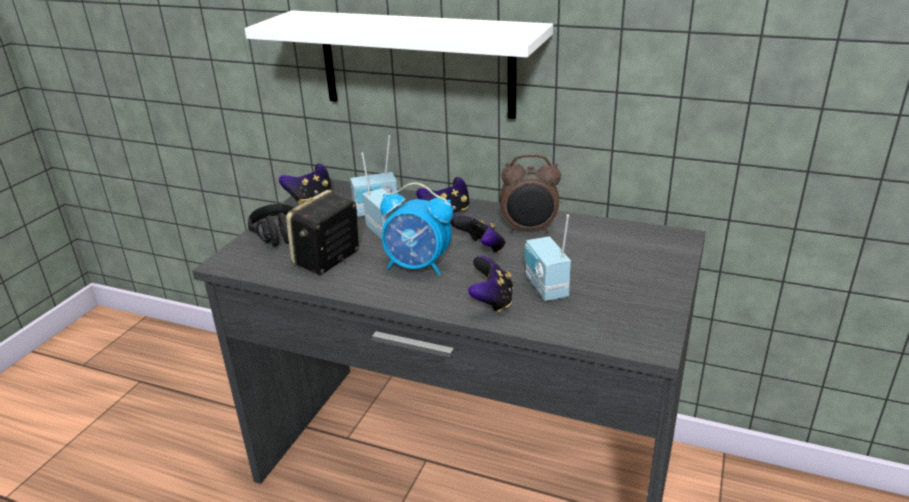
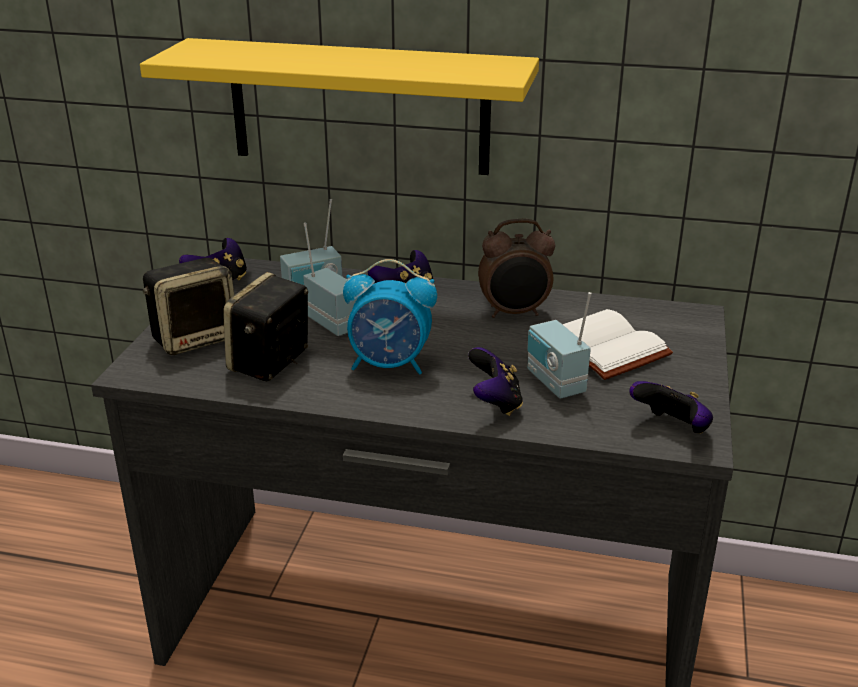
camera: 10 degrees left, 0 degrees up
white shelf [245,10,553,119] -> yellow shelf [140,38,539,175]
black headphones [248,204,294,247] -> speaker [143,258,234,355]
game controller [450,215,505,253] -> game controller moved to [629,381,713,433]
none -> white book [562,309,673,380]

